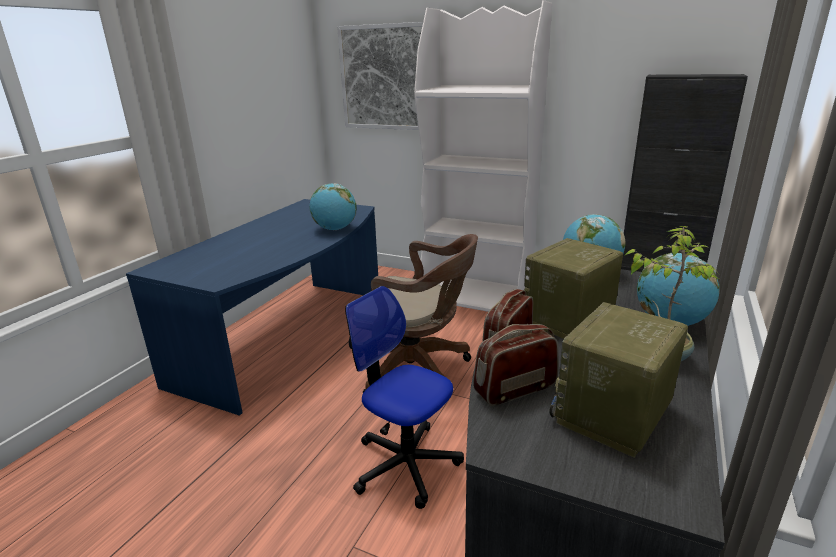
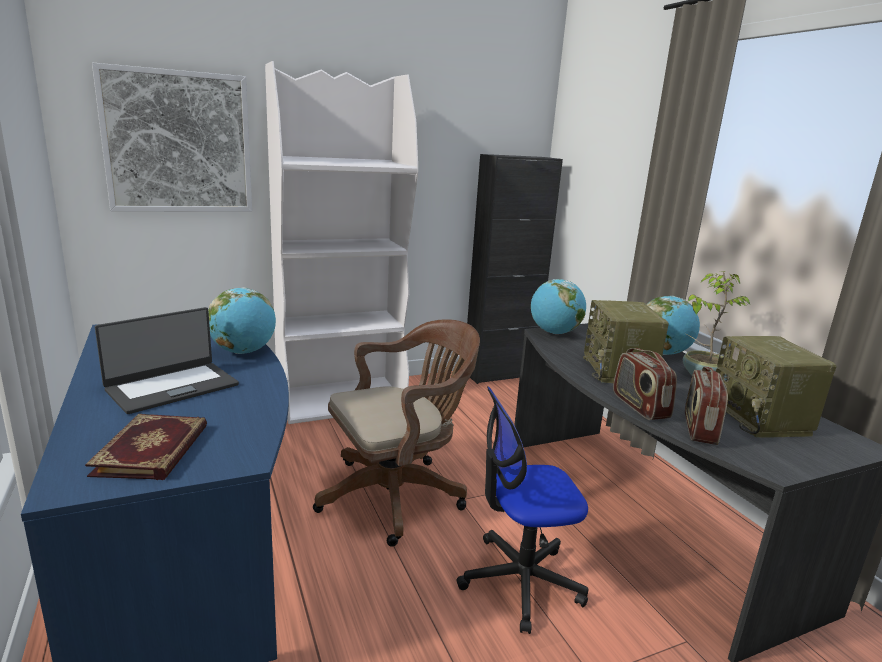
camera: 50 degrees left, 5 degrees down
none -> book [85,414,207,480]
none -> laptop [95,307,239,414]

